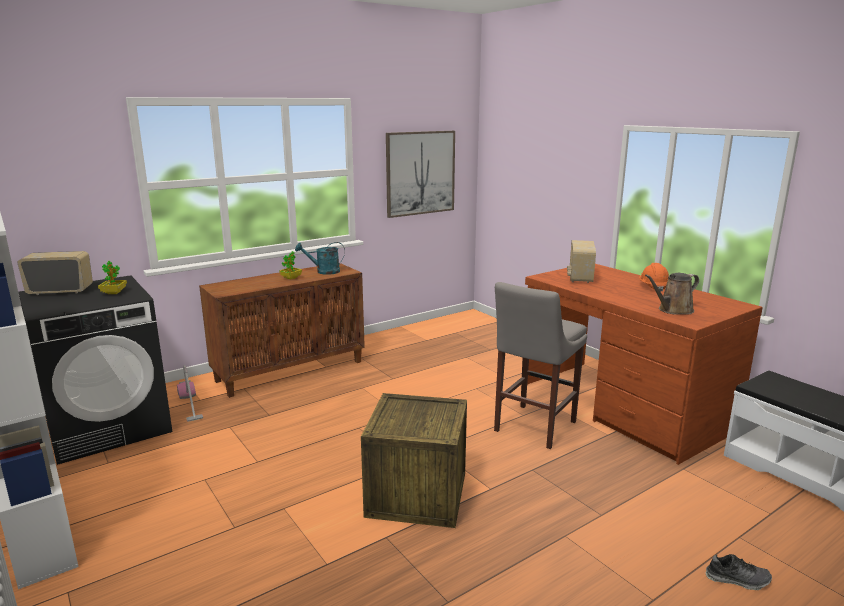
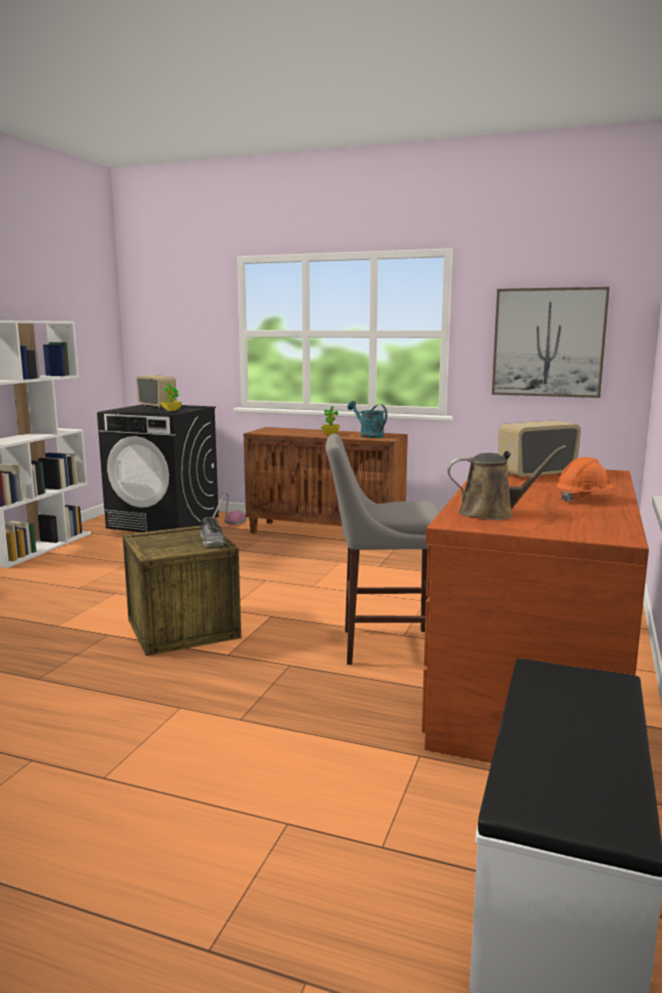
camera: 55 degrees right, 5 degrees down
brown watering can [645,273,699,315] -> brown watering can turned 150 degrees clockwise [447,445,567,520]
shoe [706,554,772,590] -> shoe moved to [200,517,225,547]

